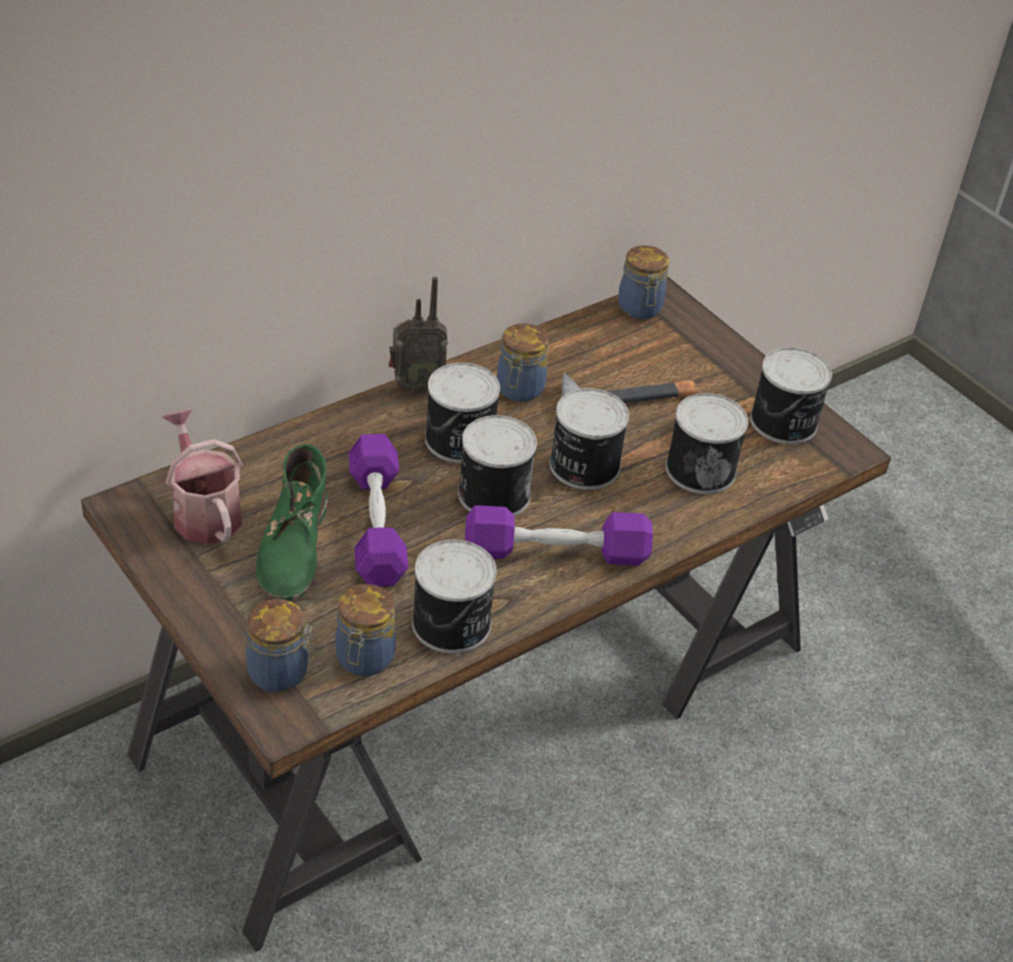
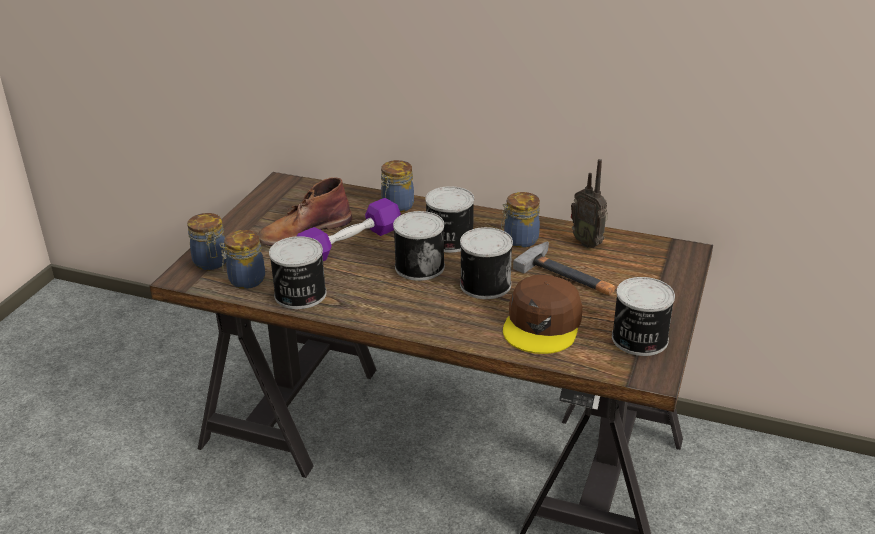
camera: 60 degrees right, 10 degrees down
watering can [162,409,243,544] -> none
green boot [256,444,328,601] -> brown boot [258,177,352,246]
radio [389,277,448,394] -> radio moved to [571,159,608,248]
purple dumbbell [465,505,653,566] -> none
jar [618,245,669,319] -> jar moved to [381,160,414,212]
can [666,393,748,494] -> brown cap [503,275,583,354]

